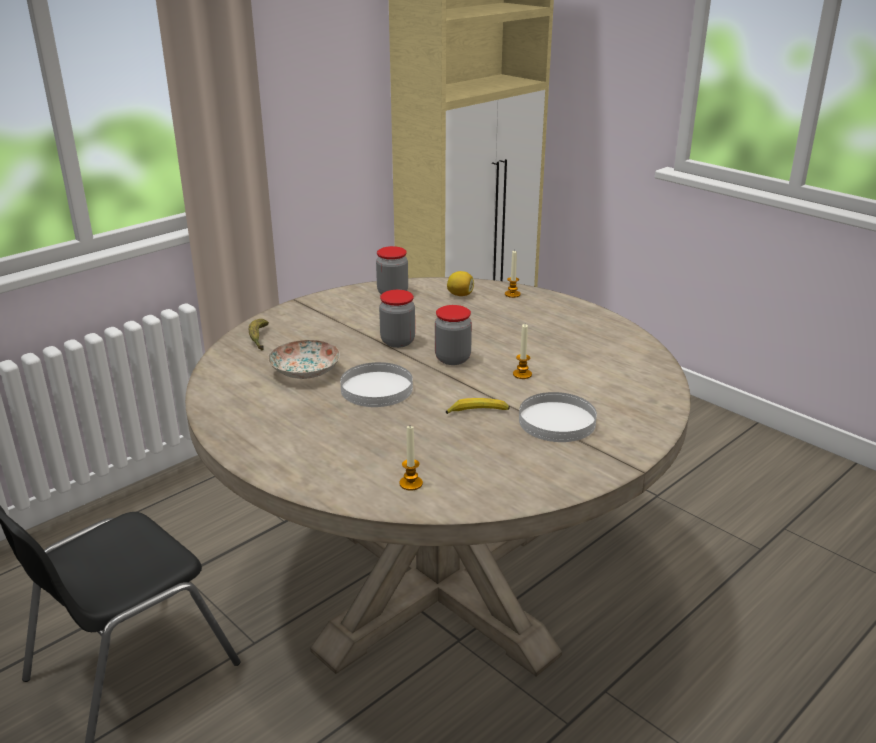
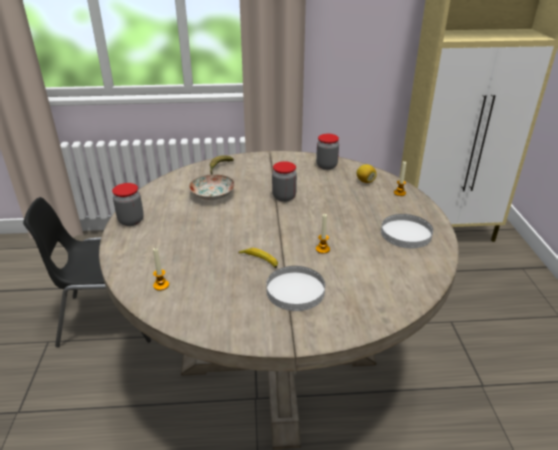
camera: 40 degrees right, 5 degrees up
white plate [340,362,413,407] -> white plate moved to [381,214,433,248]
jar [435,305,472,365] -> jar moved to [112,183,144,226]

